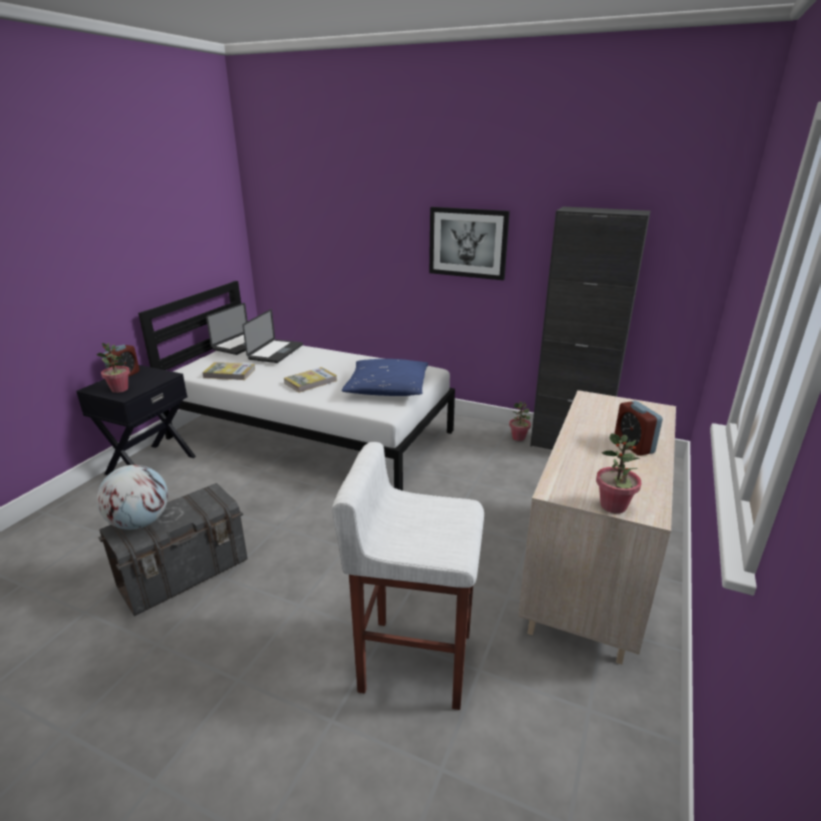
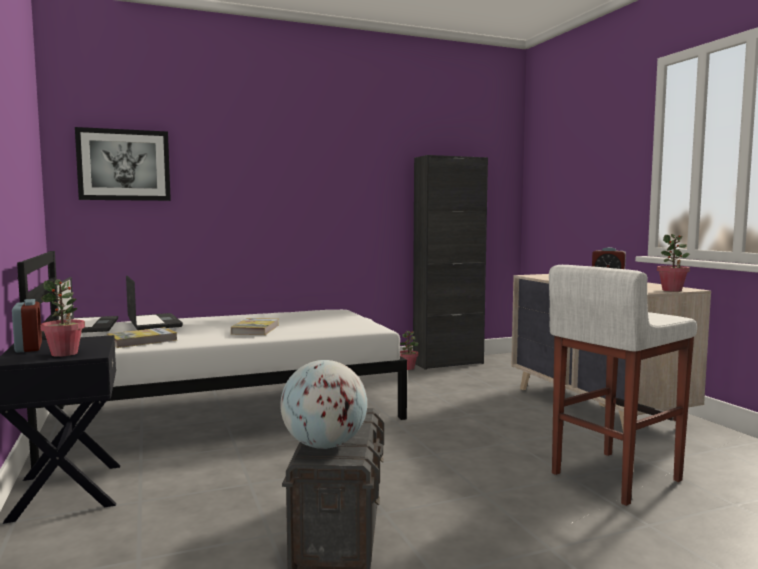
camera: 45 degrees left, 20 degrees down
blue pillow [342,359,428,396] -> none
picture [429,207,510,280] -> picture moved to [75,127,171,201]

